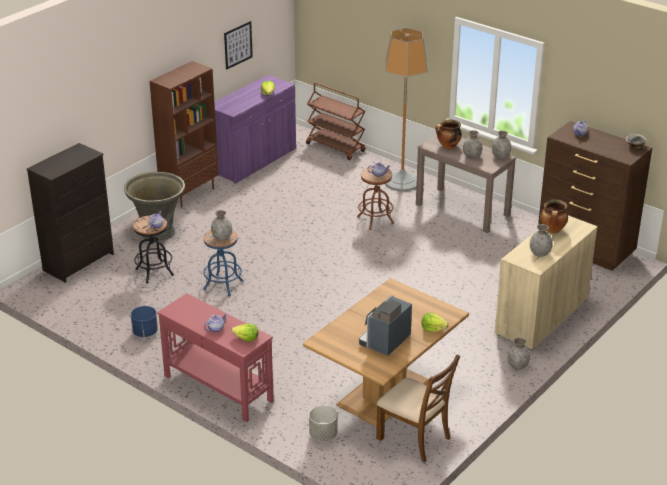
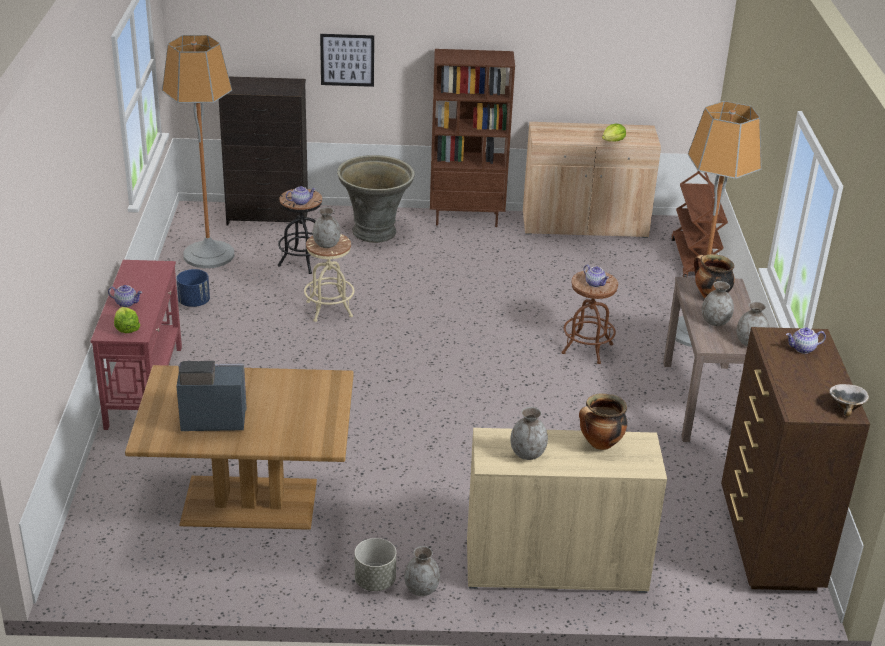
camera: 50 degrees right, 0 degrees up
blue stool [203,230,243,296] -> beige stool [304,234,354,322]
purple cabinet [214,75,296,184] -> beige cabinet [523,122,661,238]
picture [224,21,253,70] -> picture moved to [320,34,374,87]
grey planter [309,405,337,441] -> grey planter moved to [355,538,396,591]
brown chair [376,354,460,462] -> none
lettuce [421,313,449,332] -> none
none -> floor lamp [162,35,235,268]

